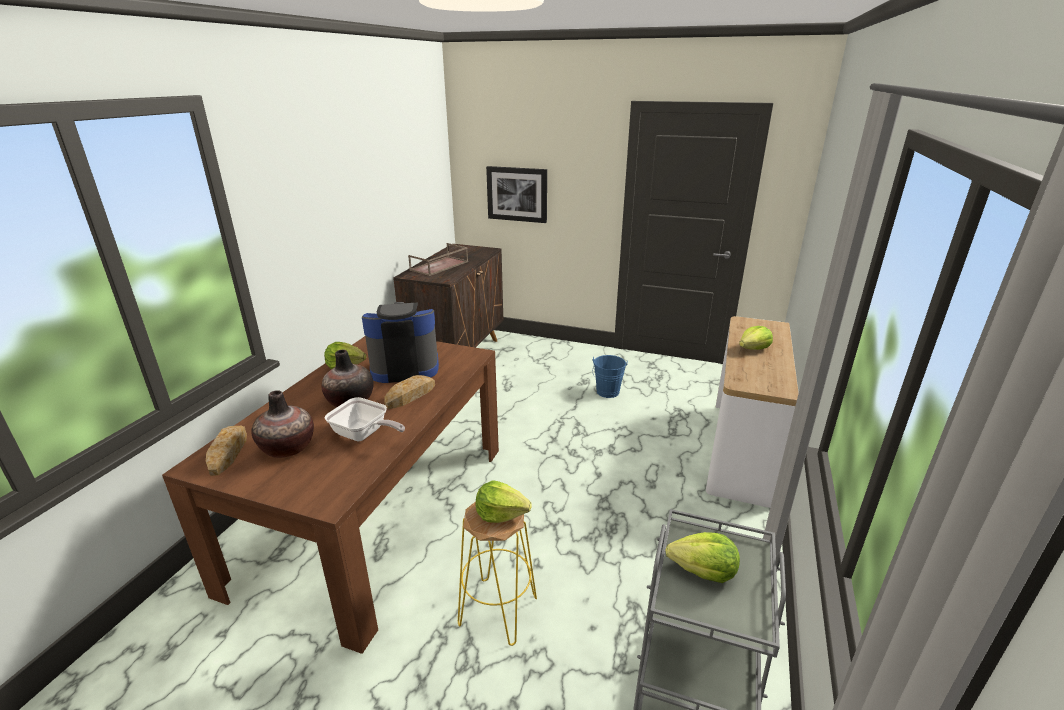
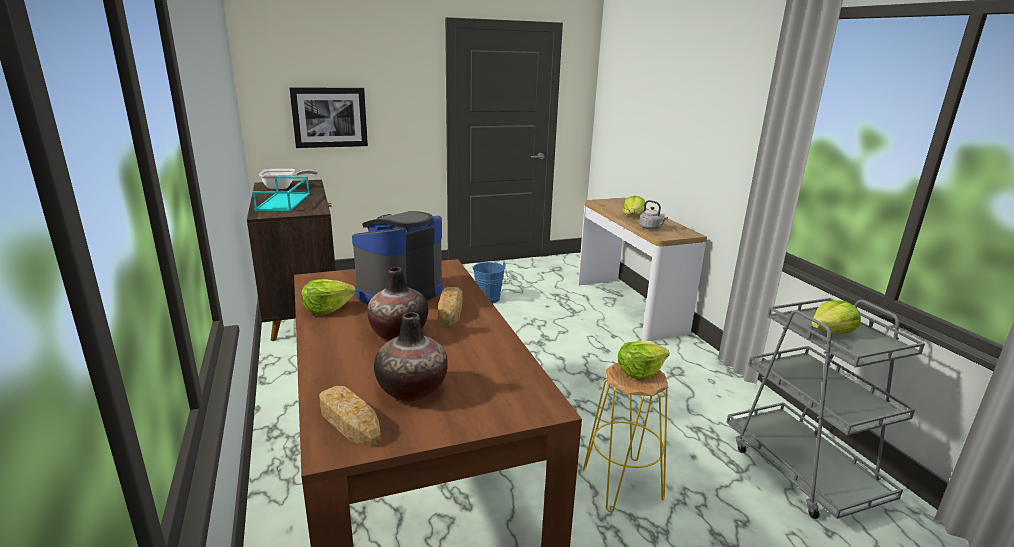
camera: 40 degrees left, 5 degrees down
frying pan [325,397,405,441] -> frying pan moved to [259,169,318,189]
brown tray [408,243,468,276] -> turquoise tray [252,176,310,211]
none -> grey kettle [639,200,668,230]

